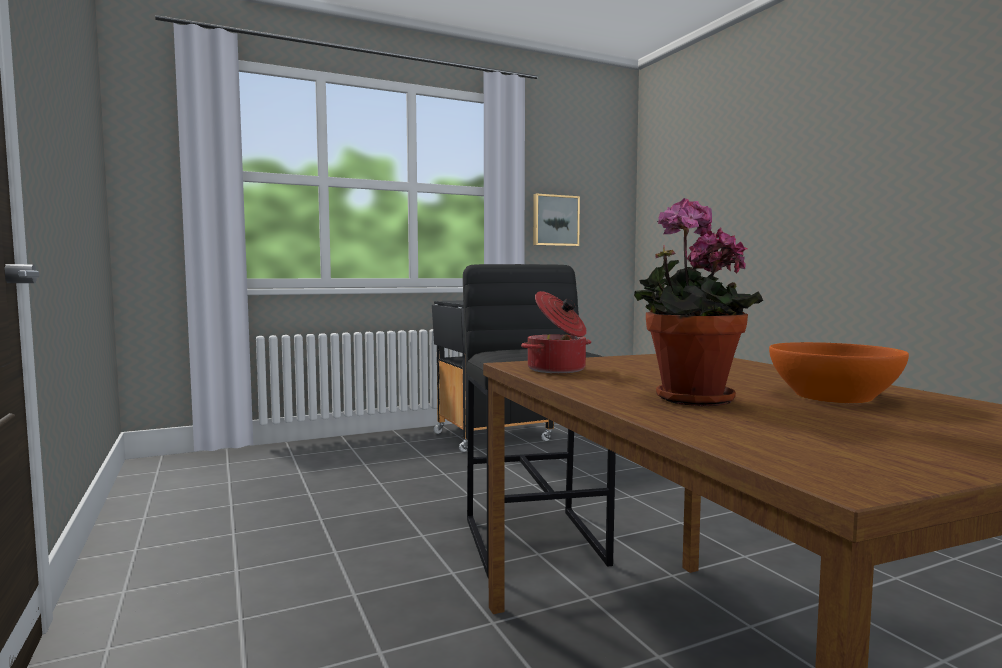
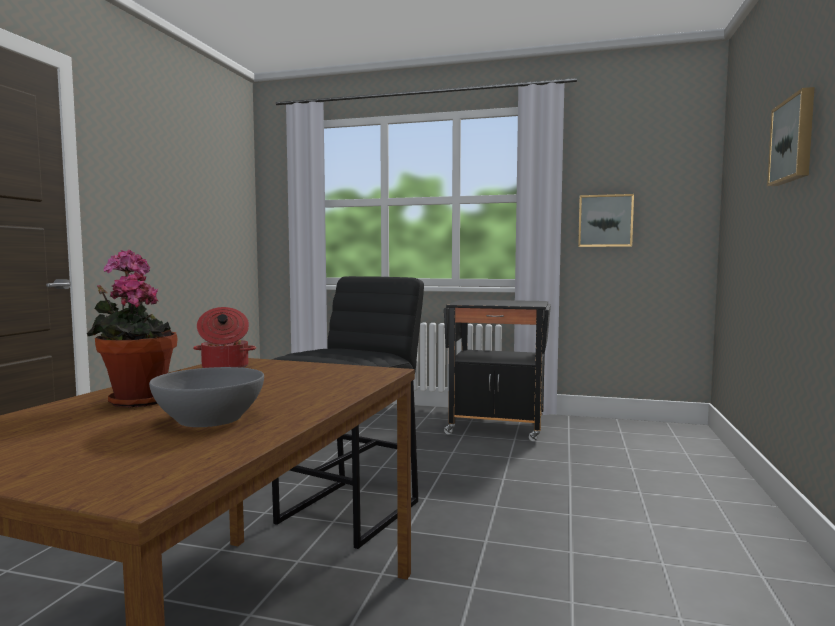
camera: 40 degrees right, 0 degrees up
orange bowl [769,342,909,403] -> grey bowl [149,367,264,427]
none -> picture [767,87,814,186]

